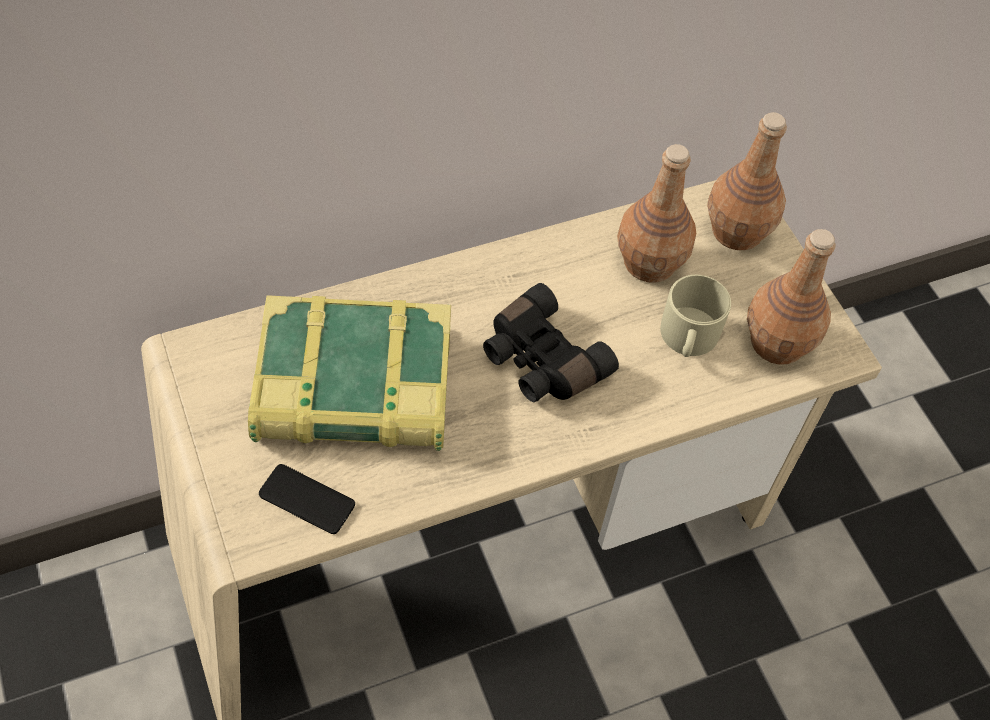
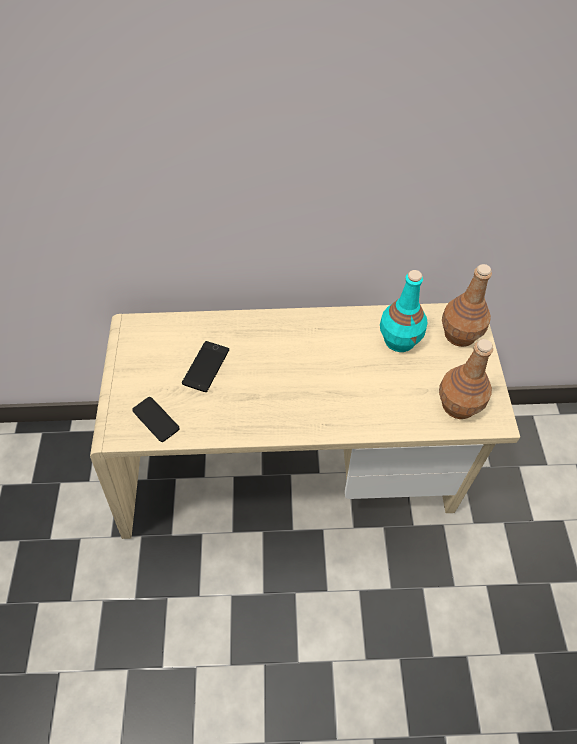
camera: 25 degrees right, 0 degrees up
book [248,295,451,451] -> phone [182,341,229,392]
black binoculars [483,283,619,402] -> none
brown bottle [617,144,696,283] -> turquoise bottle [380,270,428,352]
beige mug [660,275,731,357] -> none

